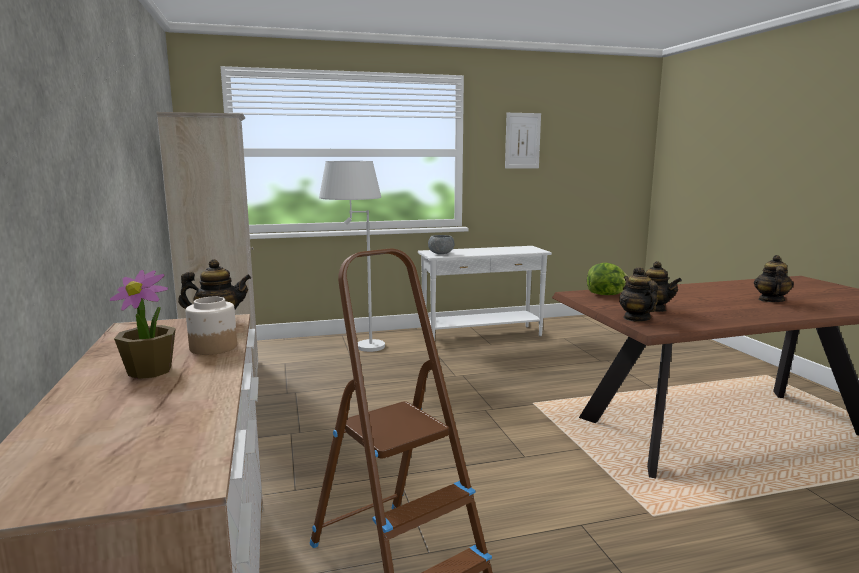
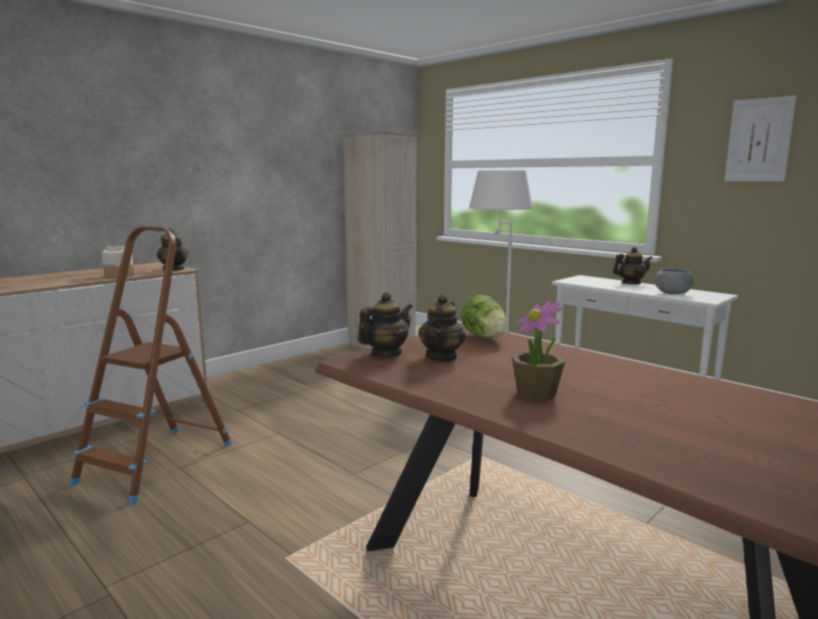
camera: 60 degrees right, 0 degrees up
potted plant [110,270,176,379] -> potted plant moved to [512,300,565,401]
grey bowl [428,235,454,254] -> grey bowl moved to [655,268,694,294]
teapot [754,255,794,302] -> teapot moved to [613,247,652,284]

